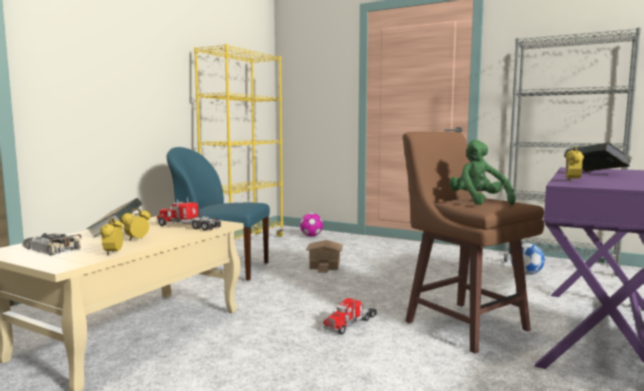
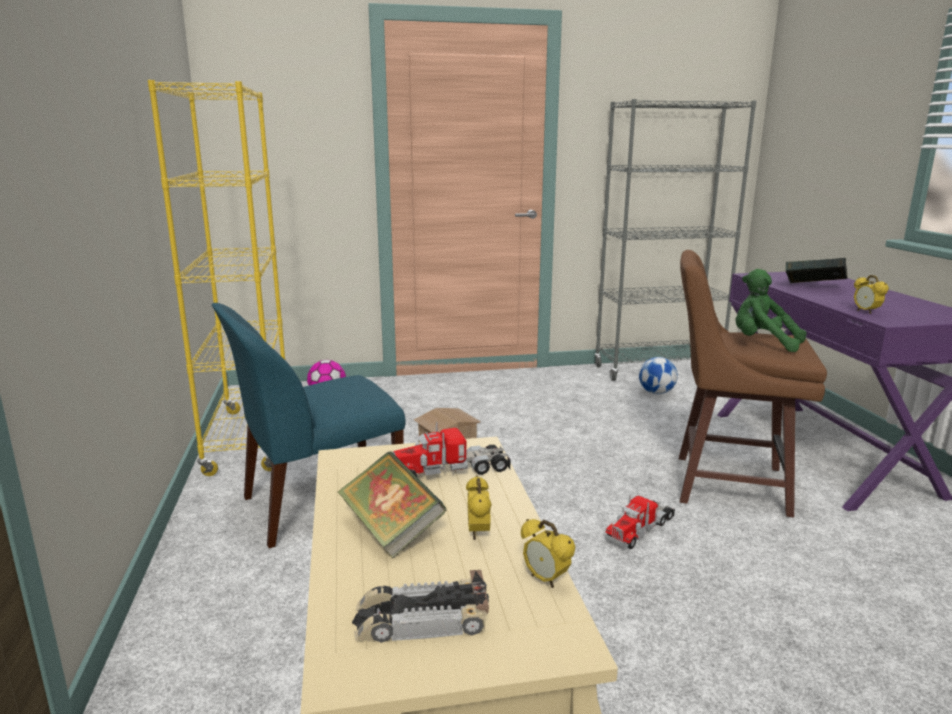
camera: 40 degrees left, 10 degrees up
toy truck [323,297,377,335] -> toy truck turned 45 degrees clockwise [605,495,675,549]

